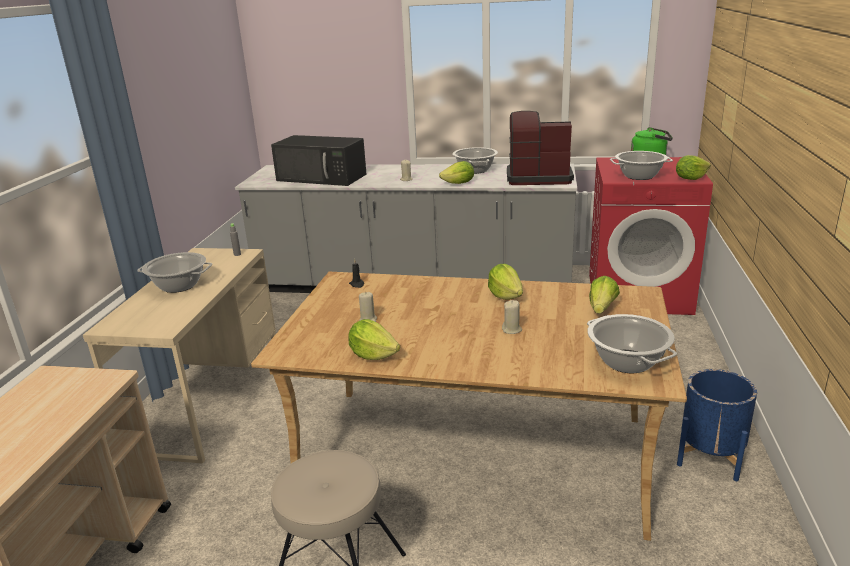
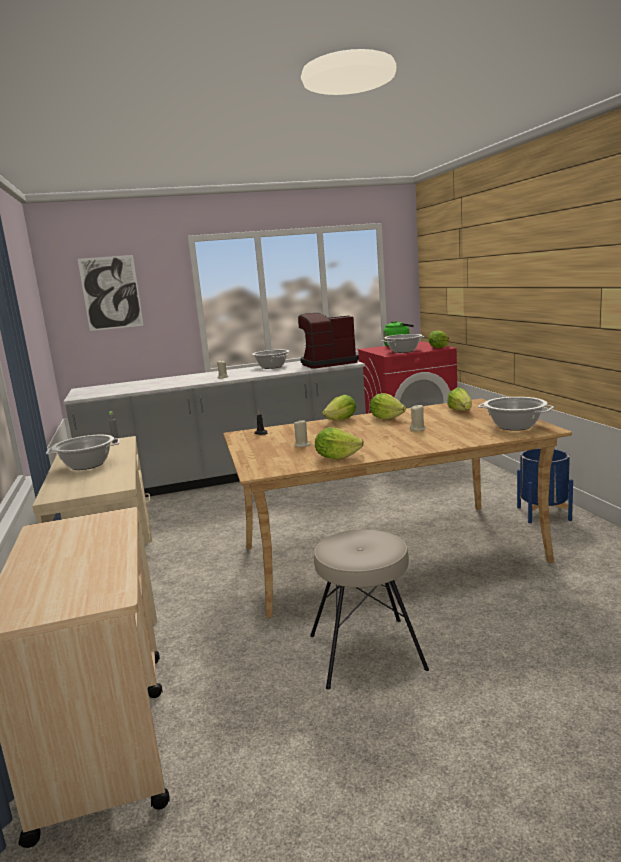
camera: 25 degrees left, 10 degrees down
black microwave [271,135,367,186] -> none
lettuce [439,161,474,184] -> lettuce moved to [322,395,356,420]
none -> picture [78,255,144,331]

